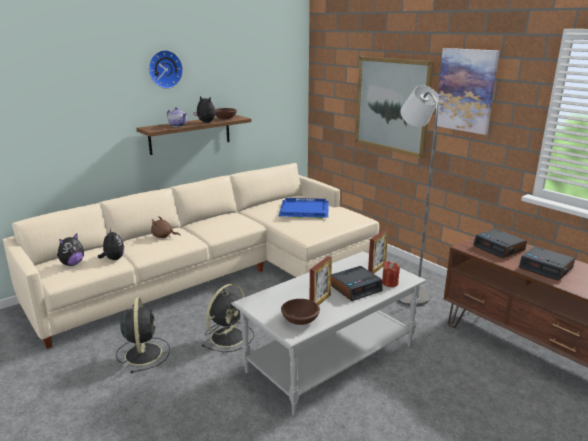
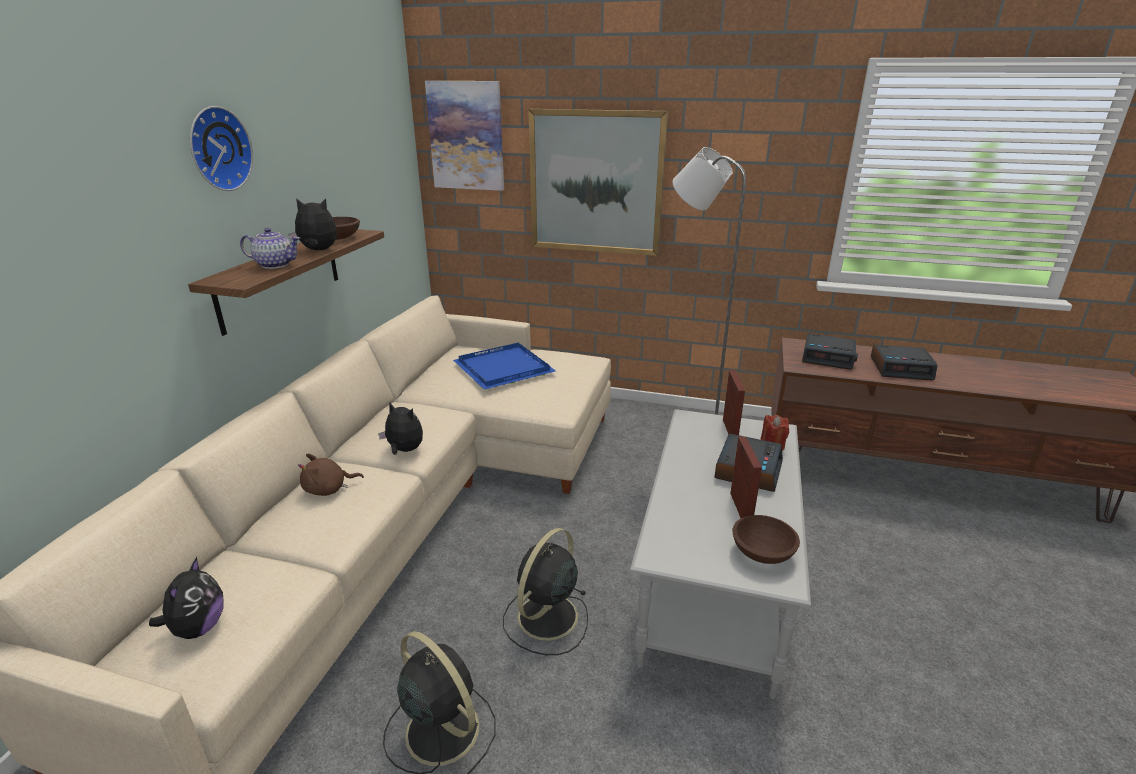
camera: 35 degrees left, 5 degrees up
plush toy [98,228,124,260] -> plush toy moved to [378,403,423,455]
black fan [201,284,254,352] -> black fan turned 150 degrees counterclockwise [503,528,588,655]
picture [437,48,500,135] -> picture moved to [425,81,504,191]

